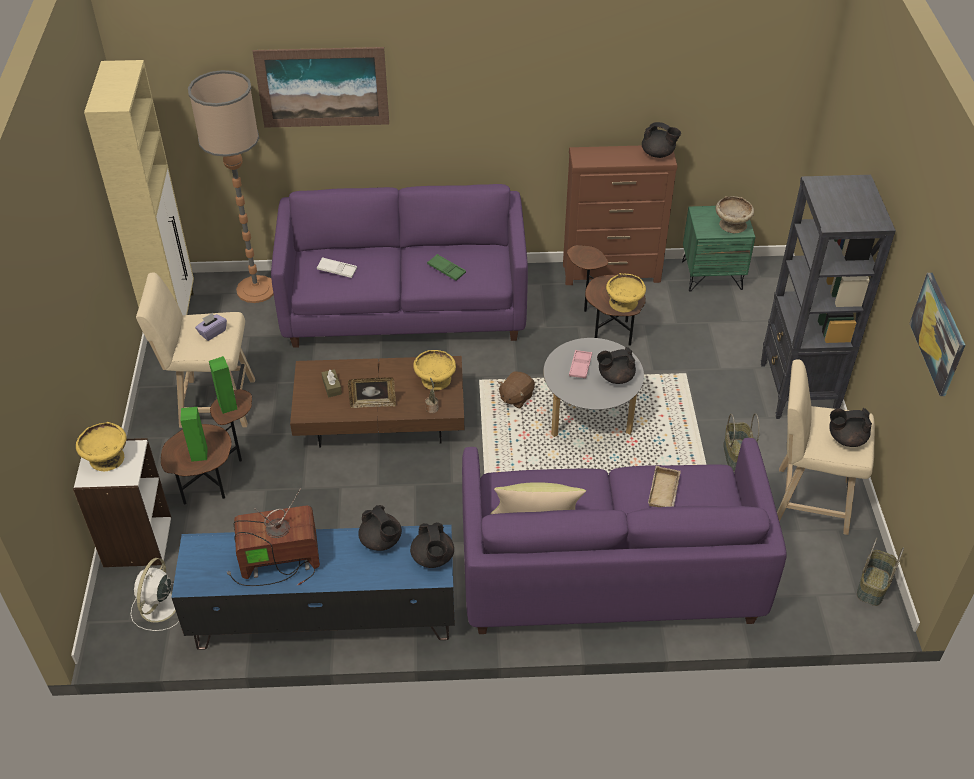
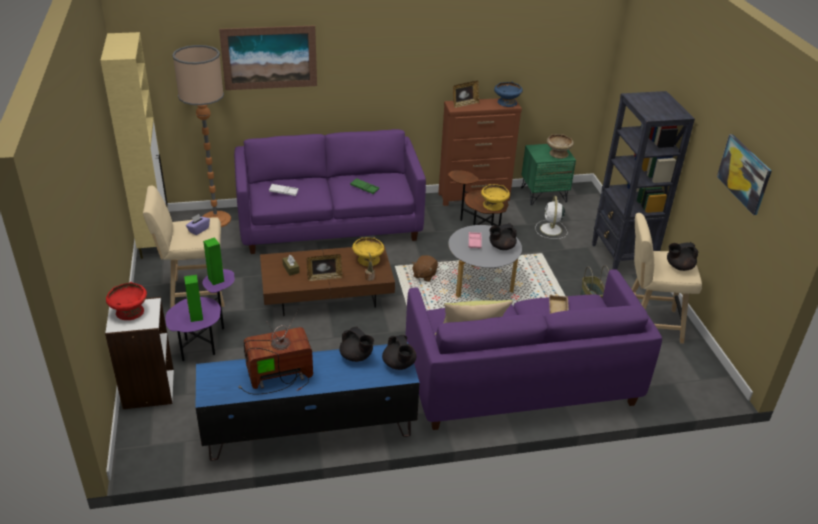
camera: 10 degrees left, 10 degrees down
yellow bowl [76,422,127,471] -> red bowl [106,282,147,320]
white fan [131,558,179,631] -> white fan moved to [536,196,568,239]
brown side table [161,389,252,504] -> purple side table [165,269,235,361]
black teapot [642,122,681,158] -> blue bowl [494,82,523,107]
basket [857,538,904,606] -> none
none -> picture frame [453,81,479,108]

